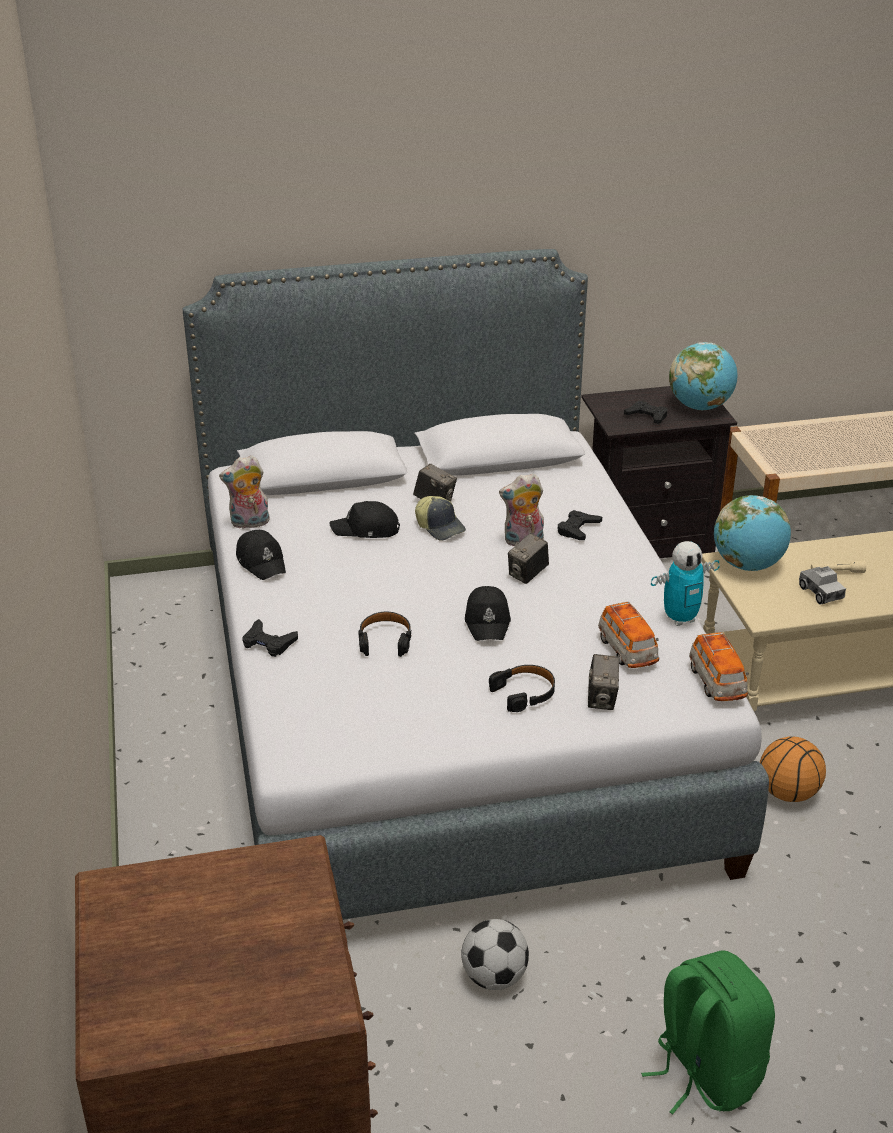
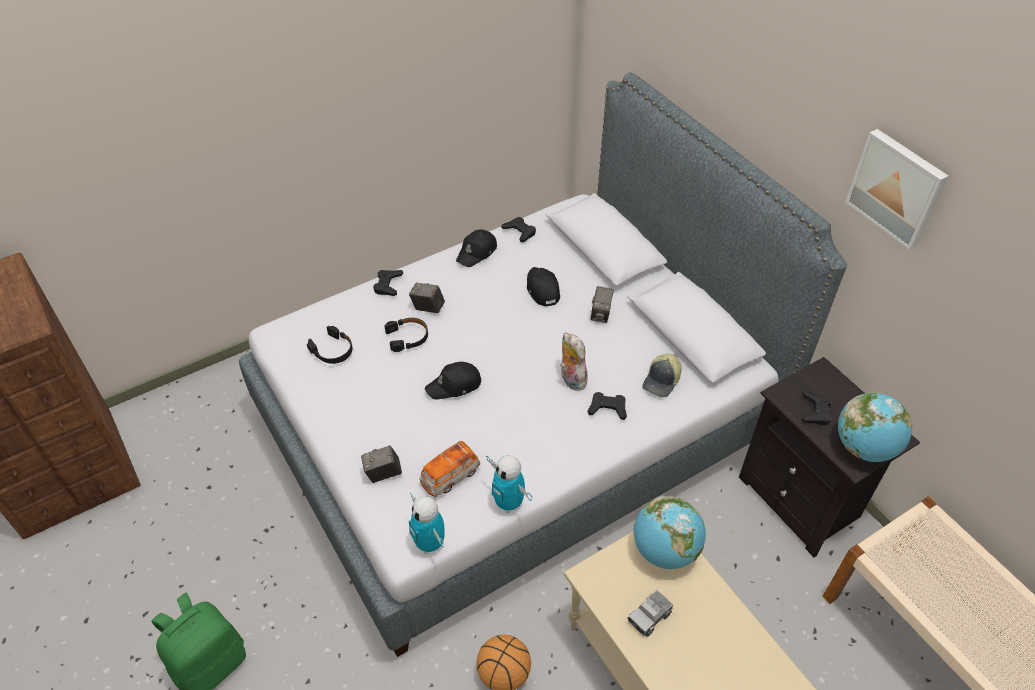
camera: 70 degrees right, 15 degrees up
plush toy [219,455,270,529] -> black game controller [502,217,536,242]
cap [415,496,466,541] -> cap moved to [643,354,682,397]
football [461,919,529,990] -> none
black headphones [489,665,555,712] -> black headphones moved to [307,326,352,364]
camera [508,533,549,584] -> camera moved to [409,282,445,314]
toy car [689,632,749,701] -> toy robot [409,492,445,554]
beige flashlight [811,560,866,573] -> none
none -> picture [845,129,949,250]

